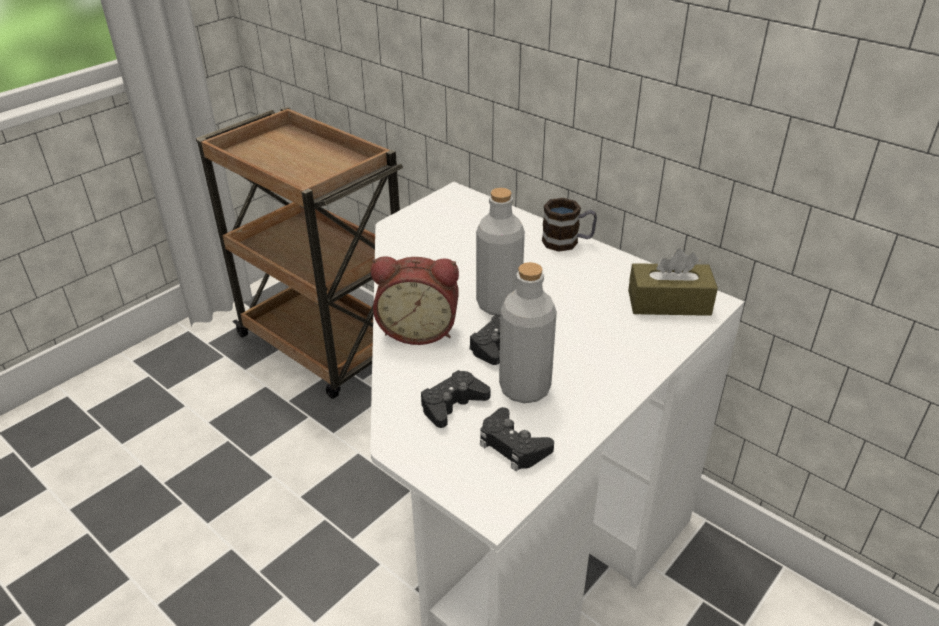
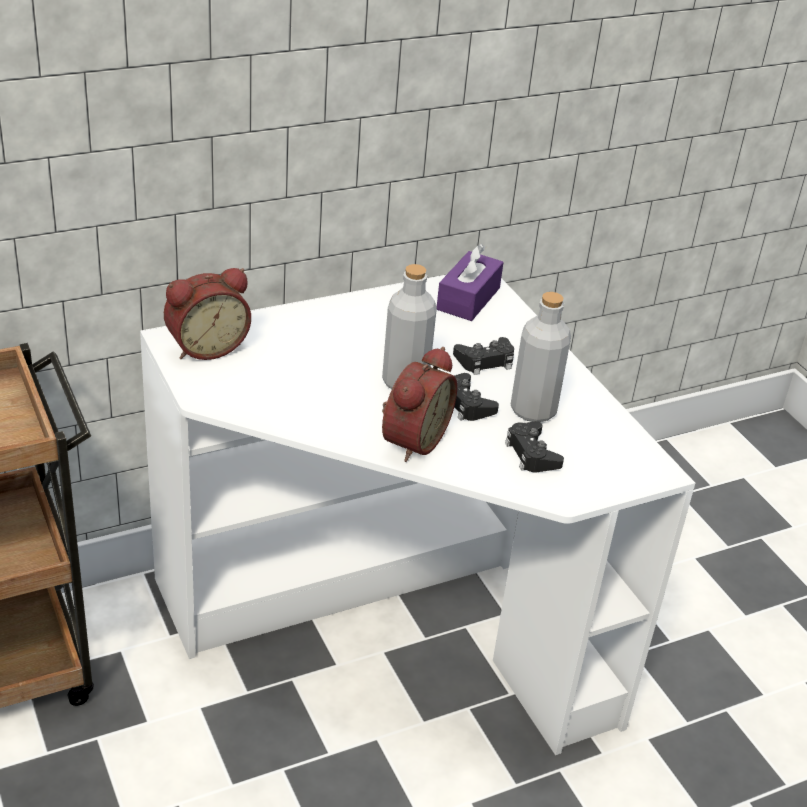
camera: 70 degrees left, 0 degrees up
black game controller [480,407,554,471] -> black game controller moved to [453,337,514,375]
mug [542,198,597,252] -> none
brown tissue box [628,248,718,316] -> purple tissue box [437,244,504,321]
none -> alarm clock [164,268,251,360]

